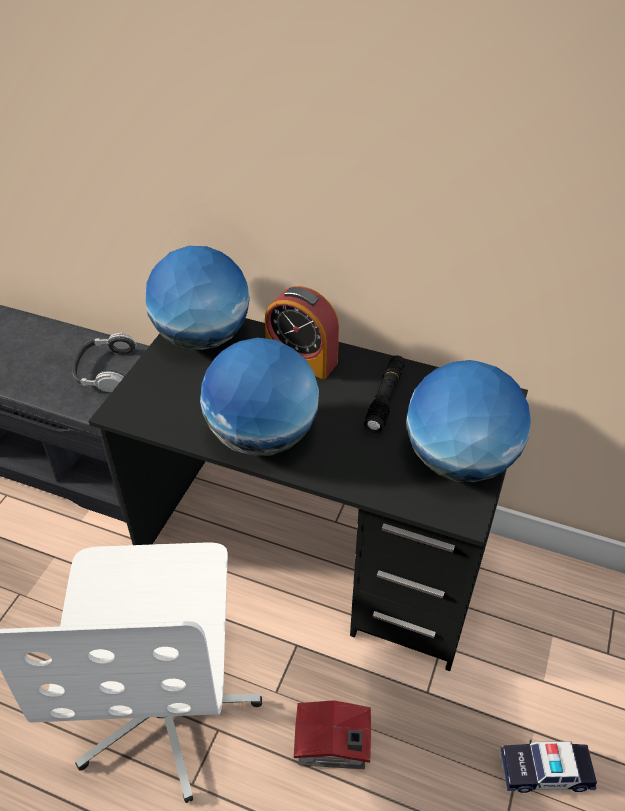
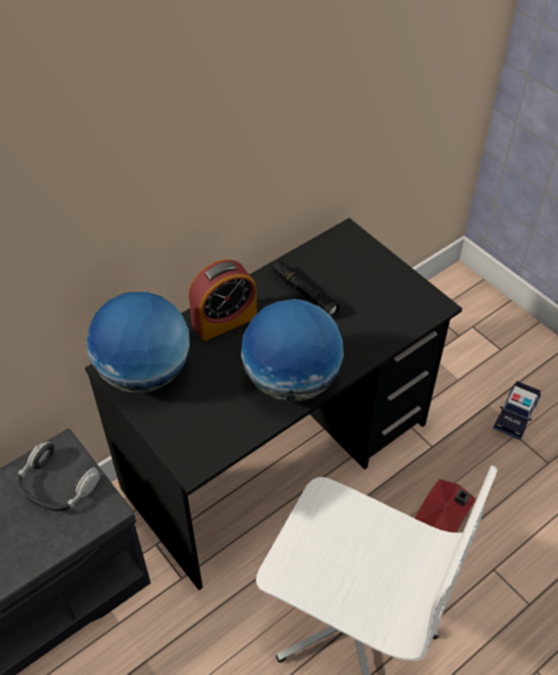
camera: 60 degrees left, 5 degrees up
globe [406,360,531,482] -> none

